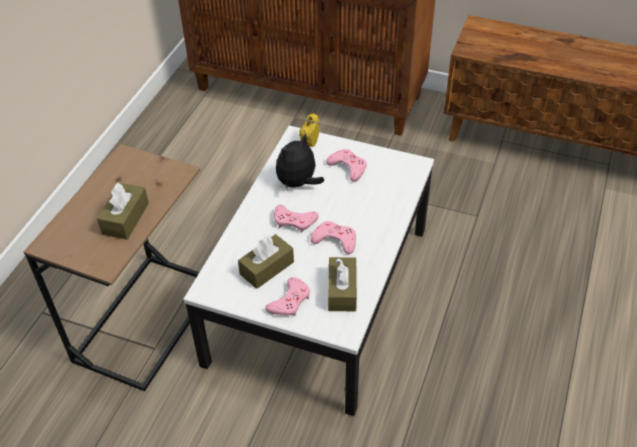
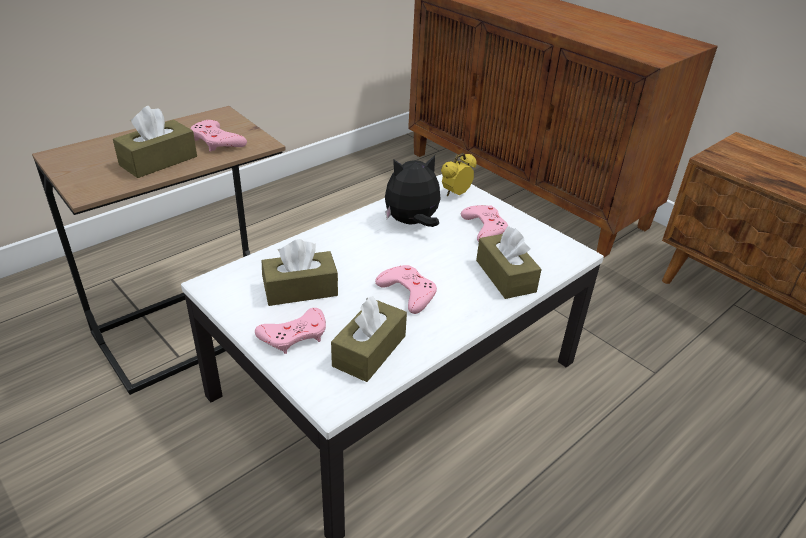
camera: 25 degrees right, 10 degrees down
pink game controller [274,205,319,233] -> pink game controller moved to [191,120,247,152]
none -> brown tissue box [476,226,542,299]

